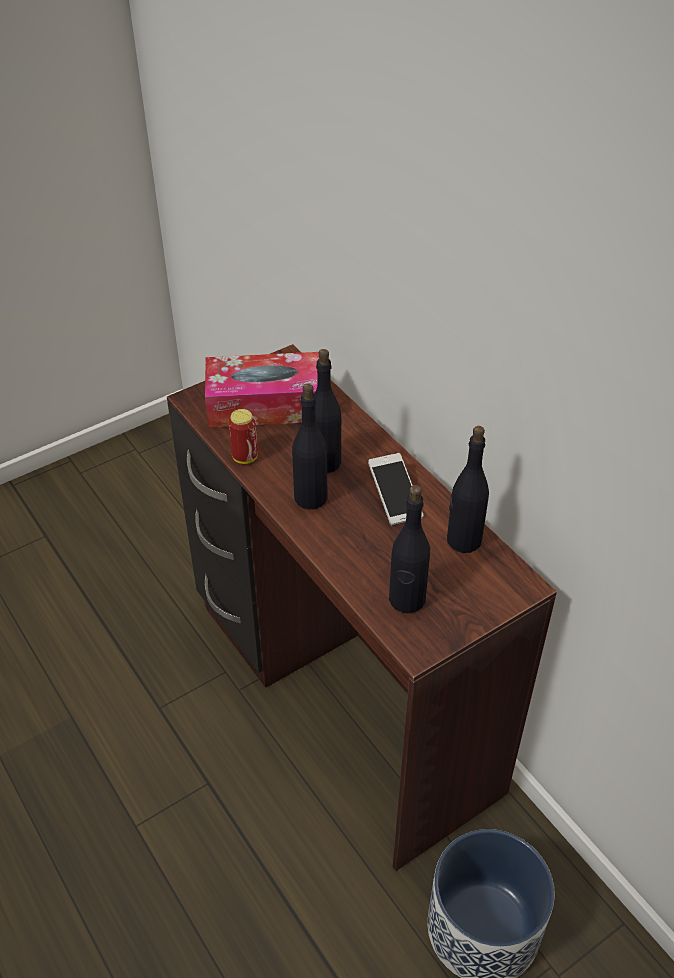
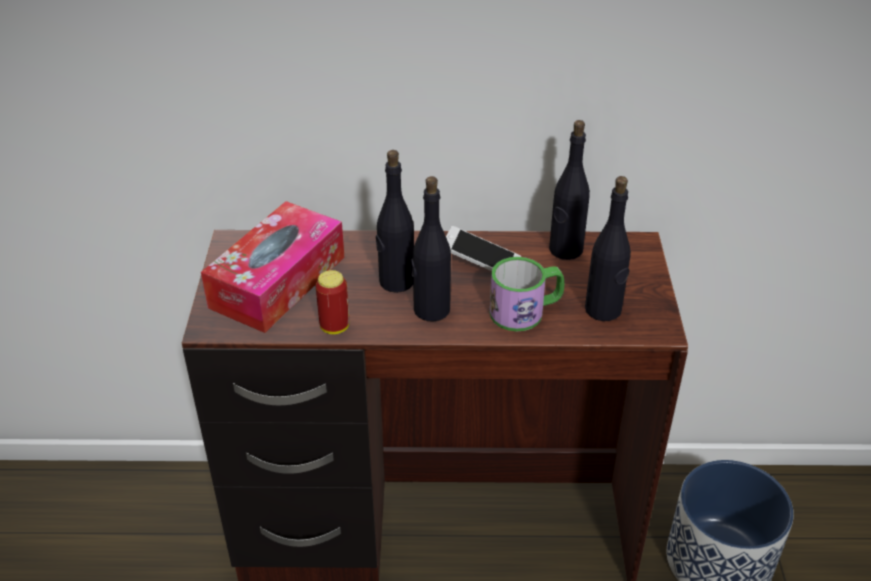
camera: 55 degrees left, 5 degrees down
none -> mug [490,257,564,332]

